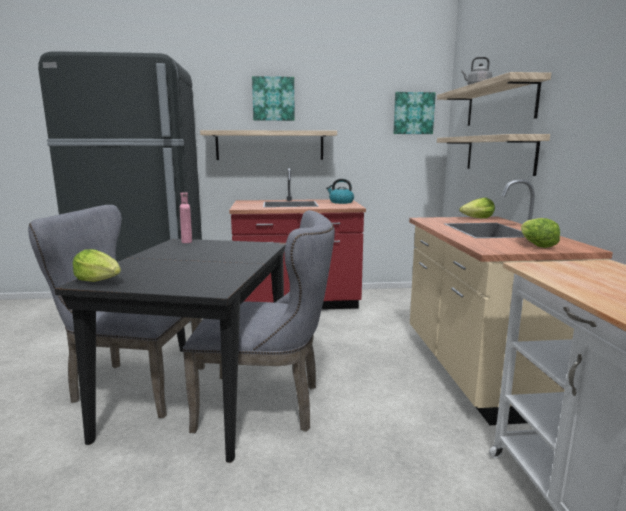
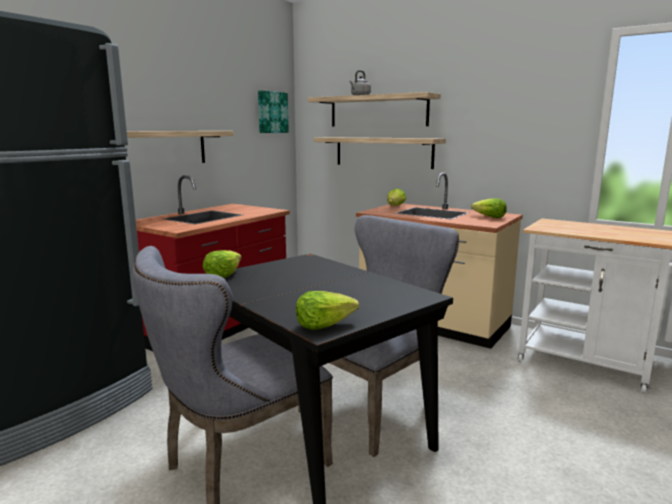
camera: 50 degrees left, 0 degrees up
pink bottle [180,193,192,243] -> lettuce [203,250,242,278]
picture [252,76,295,121] -> none
kettle [326,179,354,204] -> none

